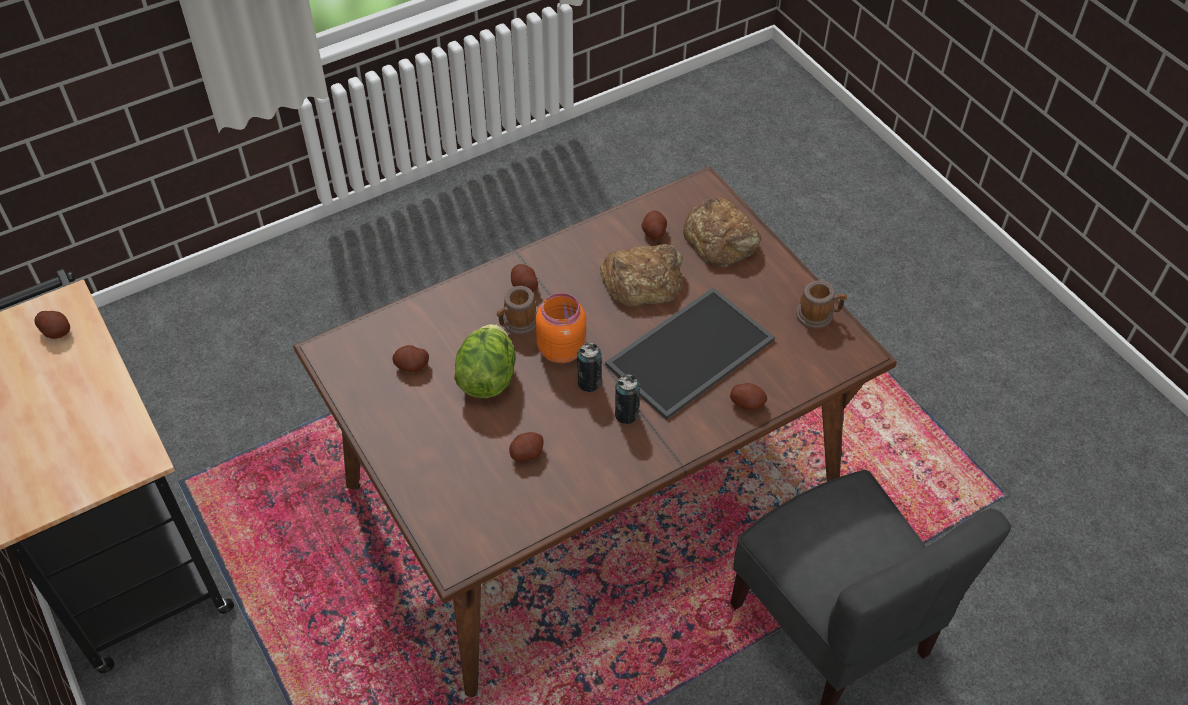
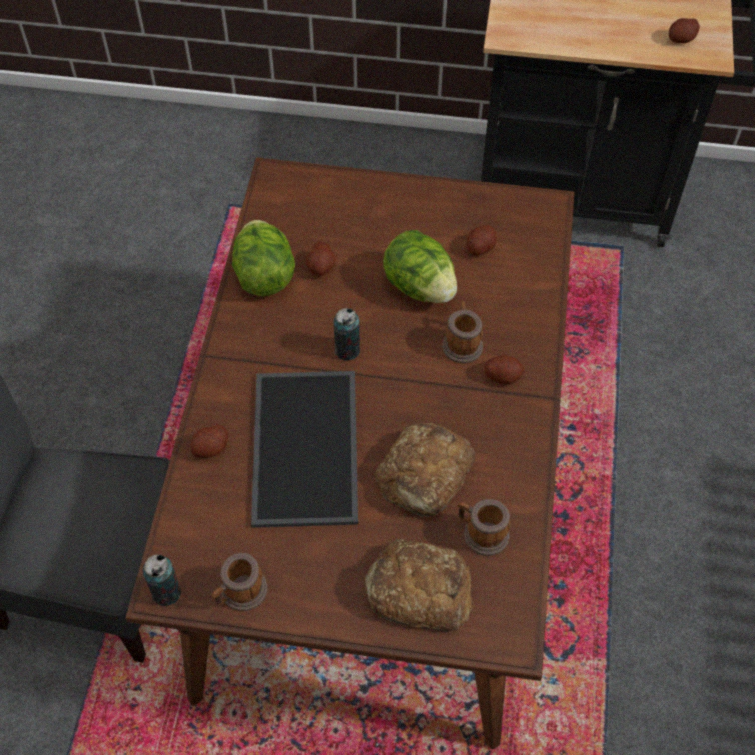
camera: 130 degrees right, 5 degrees up
orange jar [536,293,586,363] -> none
can [615,374,640,424] -> can moved to [143,555,181,606]
potato [642,210,667,240] -> mug [457,499,510,556]
none -> lettuce [232,220,295,296]

